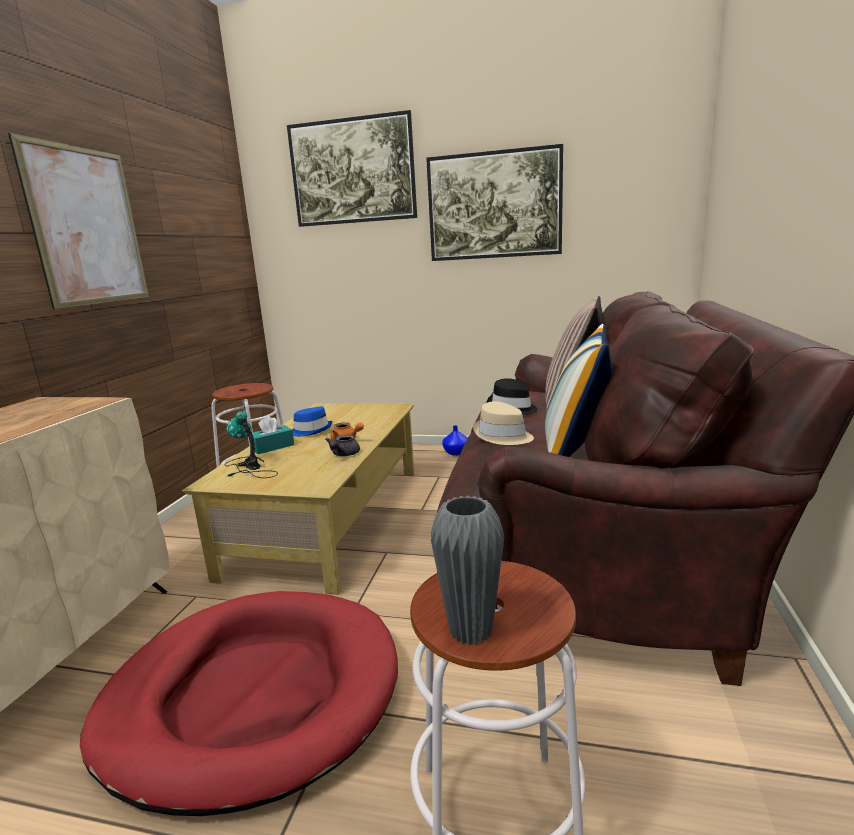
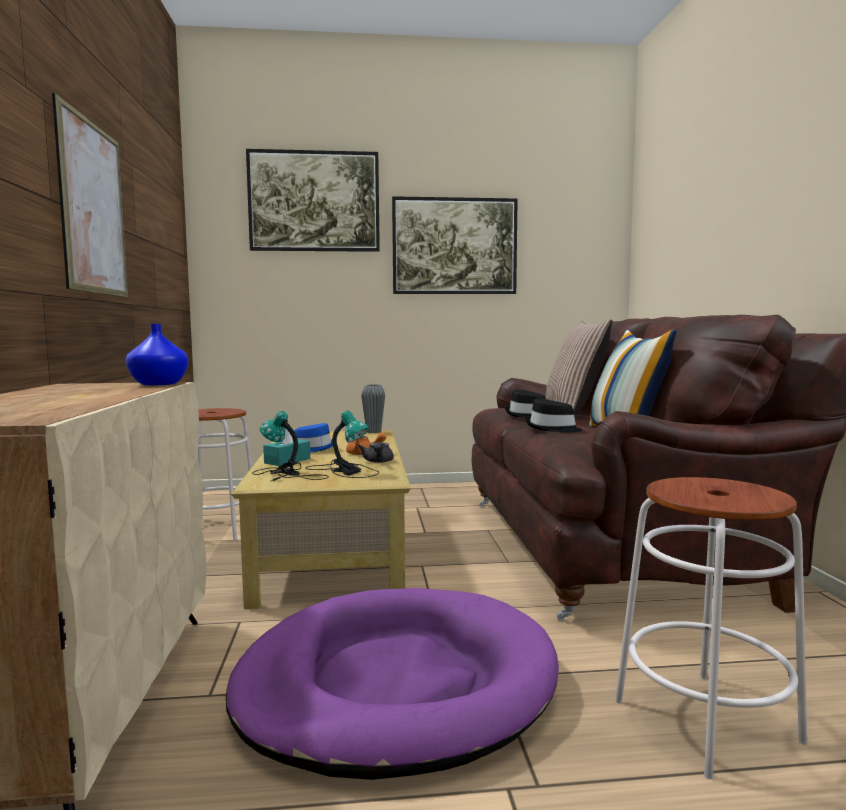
camera: 20 degrees left, 10 degrees down
red dog bed [80,591,398,816] -> purple dog bed [226,588,559,780]
grey vase [431,496,504,645] -> grey vase moved to [361,384,385,433]
blue vase [442,425,468,456] -> blue vase moved to [126,324,188,385]
beige hat [473,401,534,445] -> black hat [525,398,583,433]
none -> table lamp [305,411,379,478]

